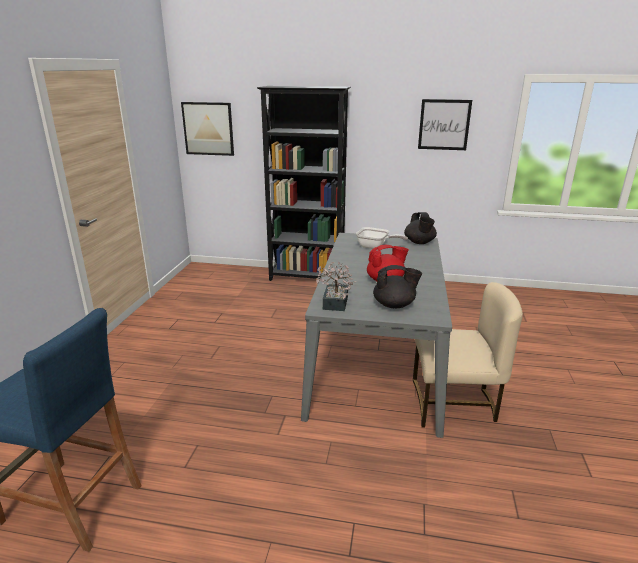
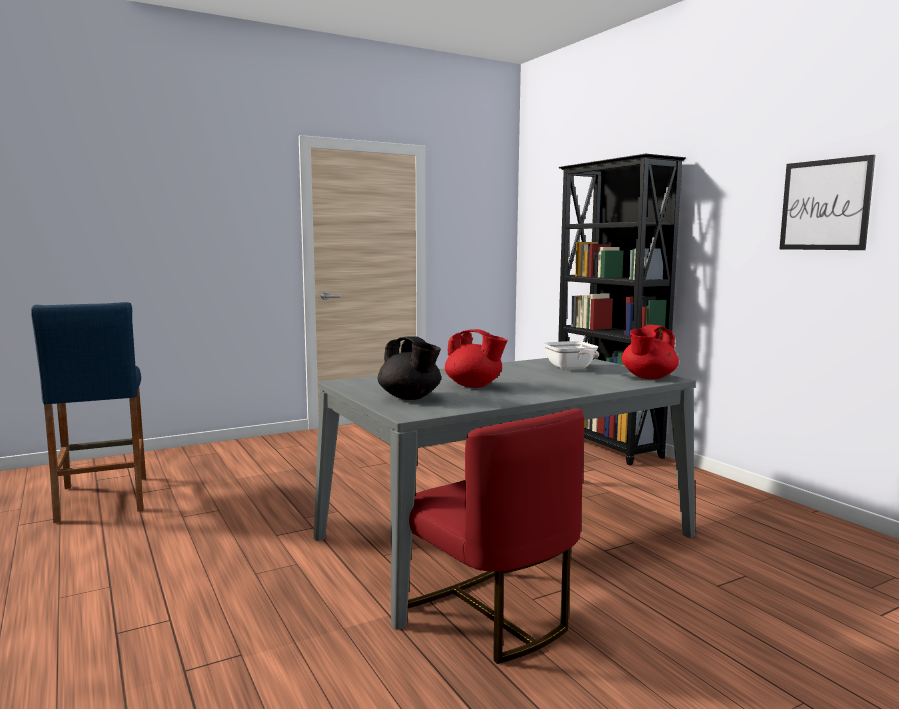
camera: 50 degrees right, 15 degrees down
picture [181,102,234,156] -> none
potted plant [316,262,356,311] -> none
black teapot [404,212,437,244] -> red teapot [622,325,679,379]
beige chair [413,282,523,428] -> red chair [408,408,584,664]

